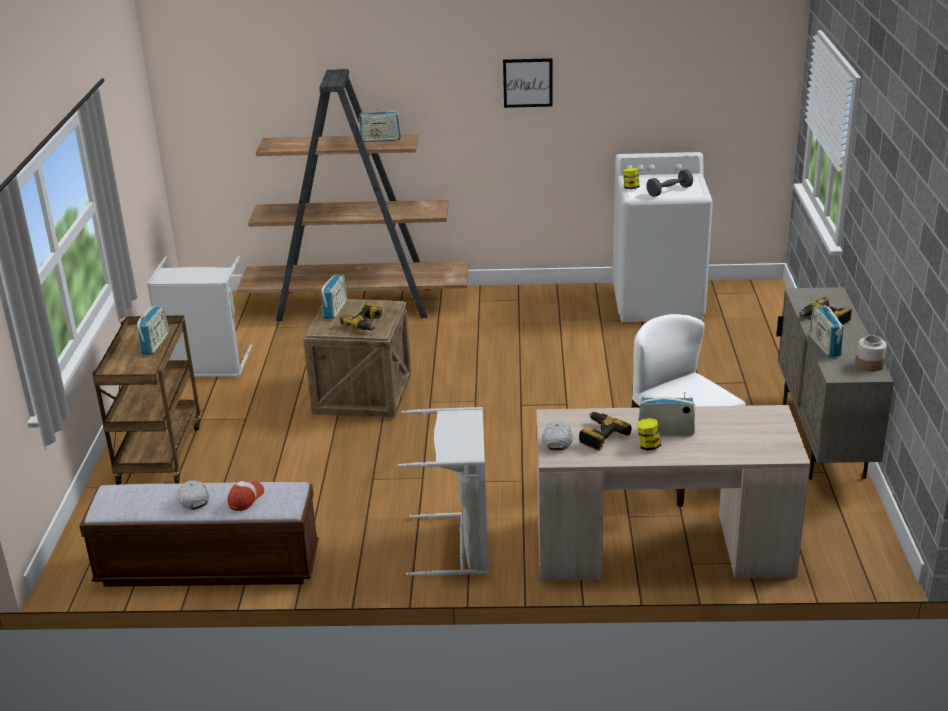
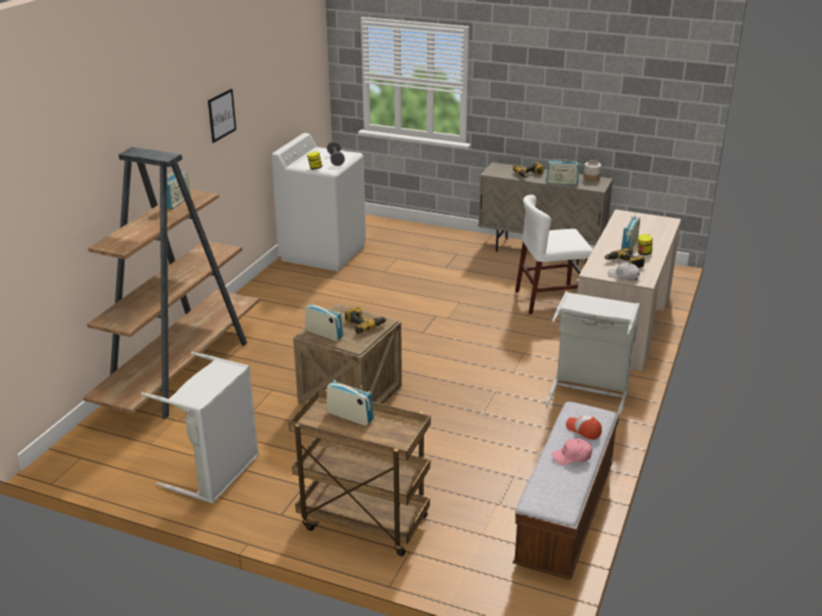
camera: 70 degrees left, 0 degrees up
white cap [176,480,209,510] -> pink cap [552,438,592,465]

